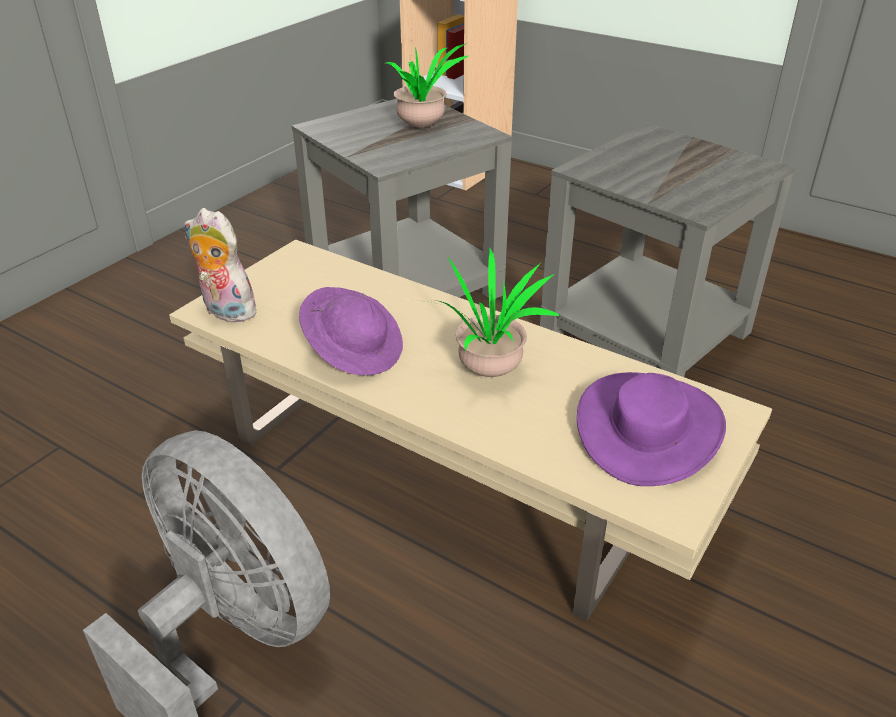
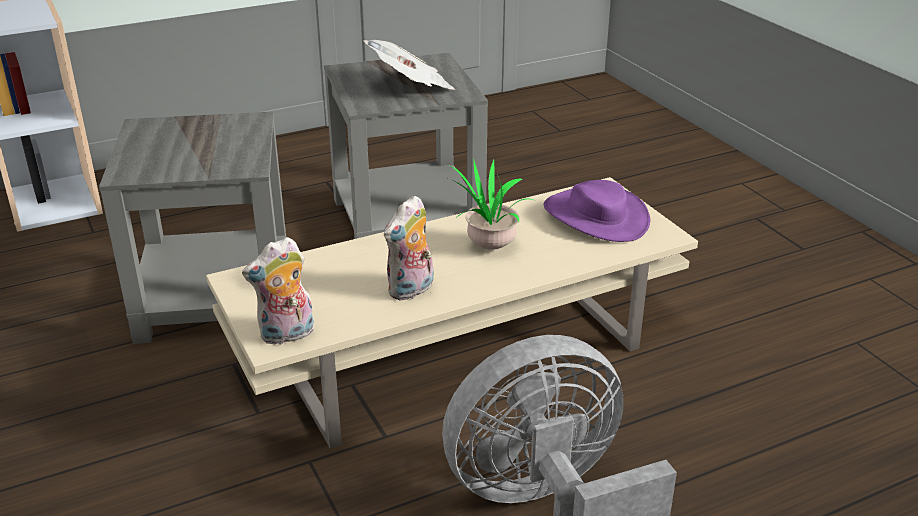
camera: 60 degrees left, 5 degrees down
purple hat [299,287,403,375] -> plush toy [384,195,434,301]
potted plant [384,43,468,127] -> none
none -> newspaper [364,40,455,90]

